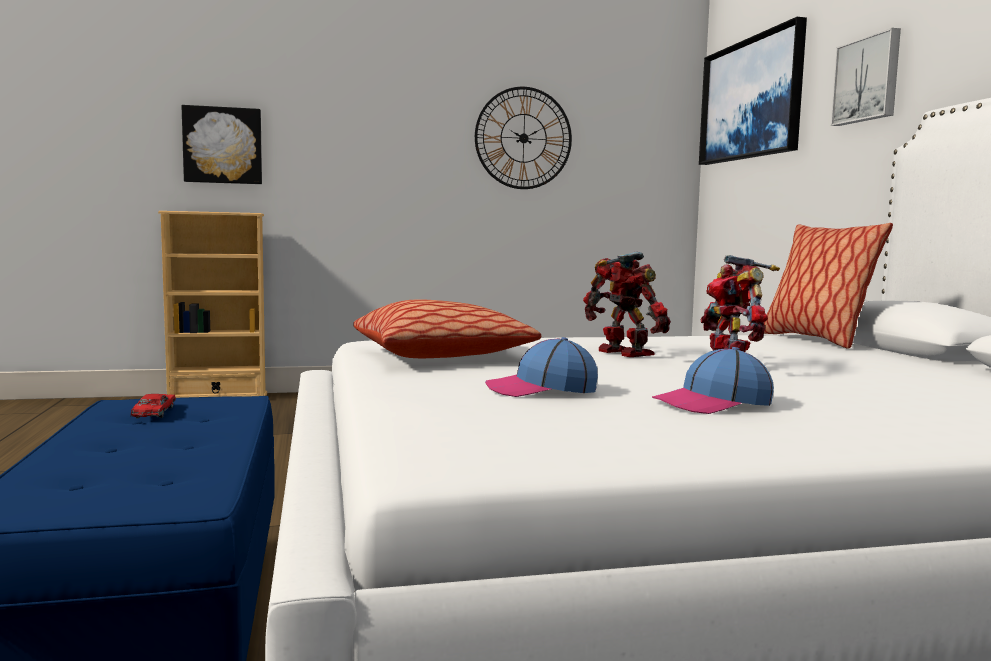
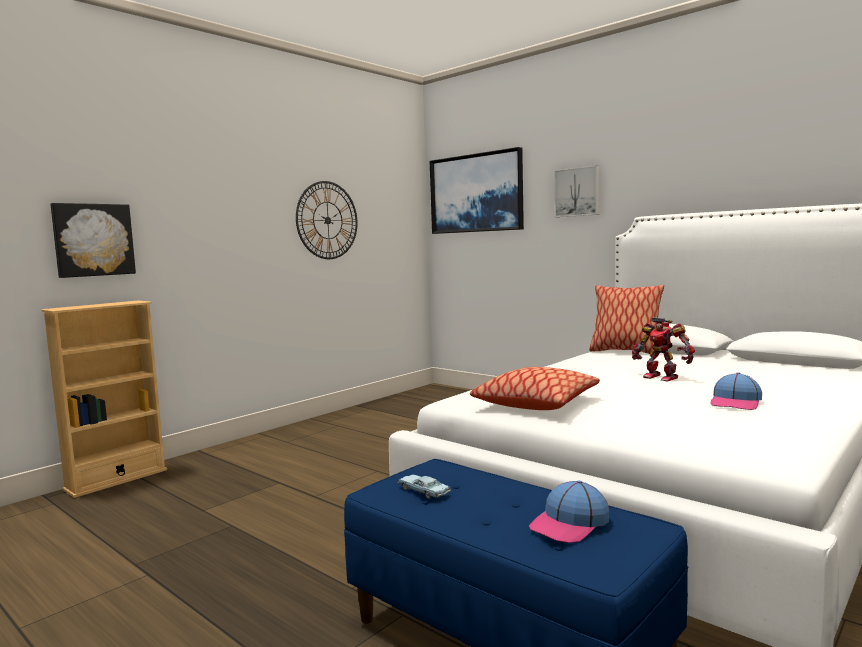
camera: 35 degrees left, 0 degrees up
red toy car [131,394,176,418] -> blue toy car [398,474,451,499]
cap [485,337,598,397] -> cap moved to [529,480,609,543]
toy robot [583,251,671,357] -> none

